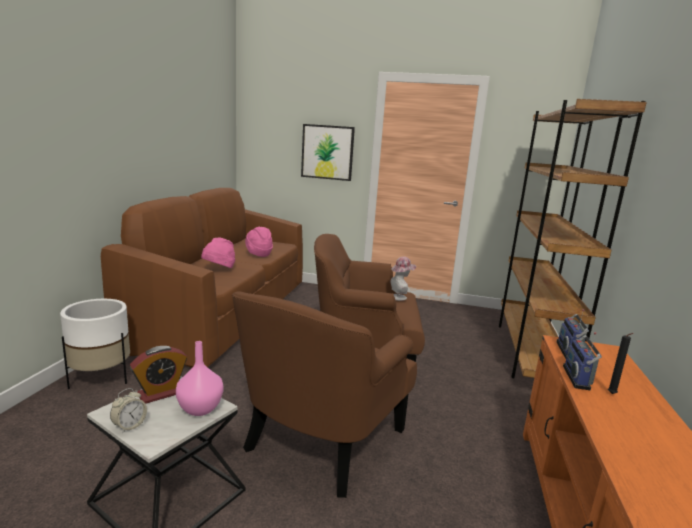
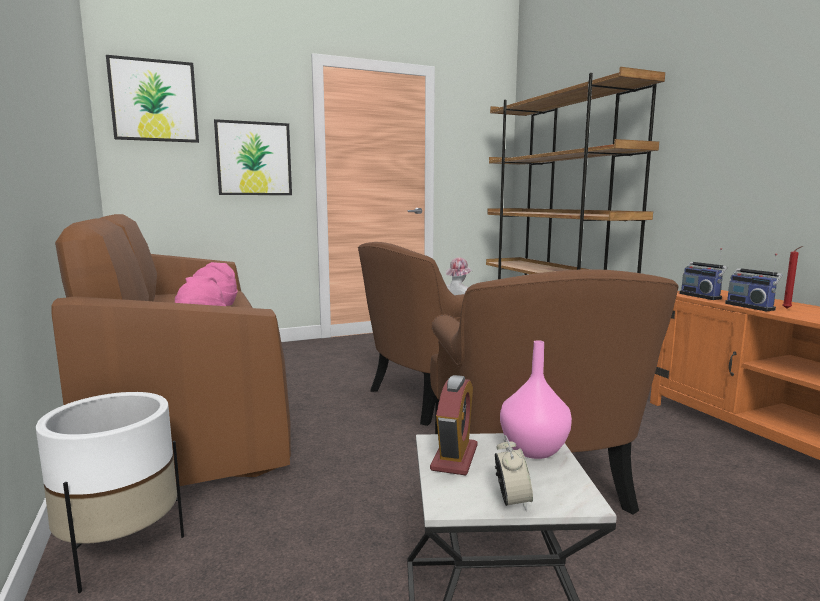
camera: 35 degrees left, 5 degrees down
black candle [608,333,633,394] -> red candle [783,246,803,309]
none -> picture [106,55,199,143]

